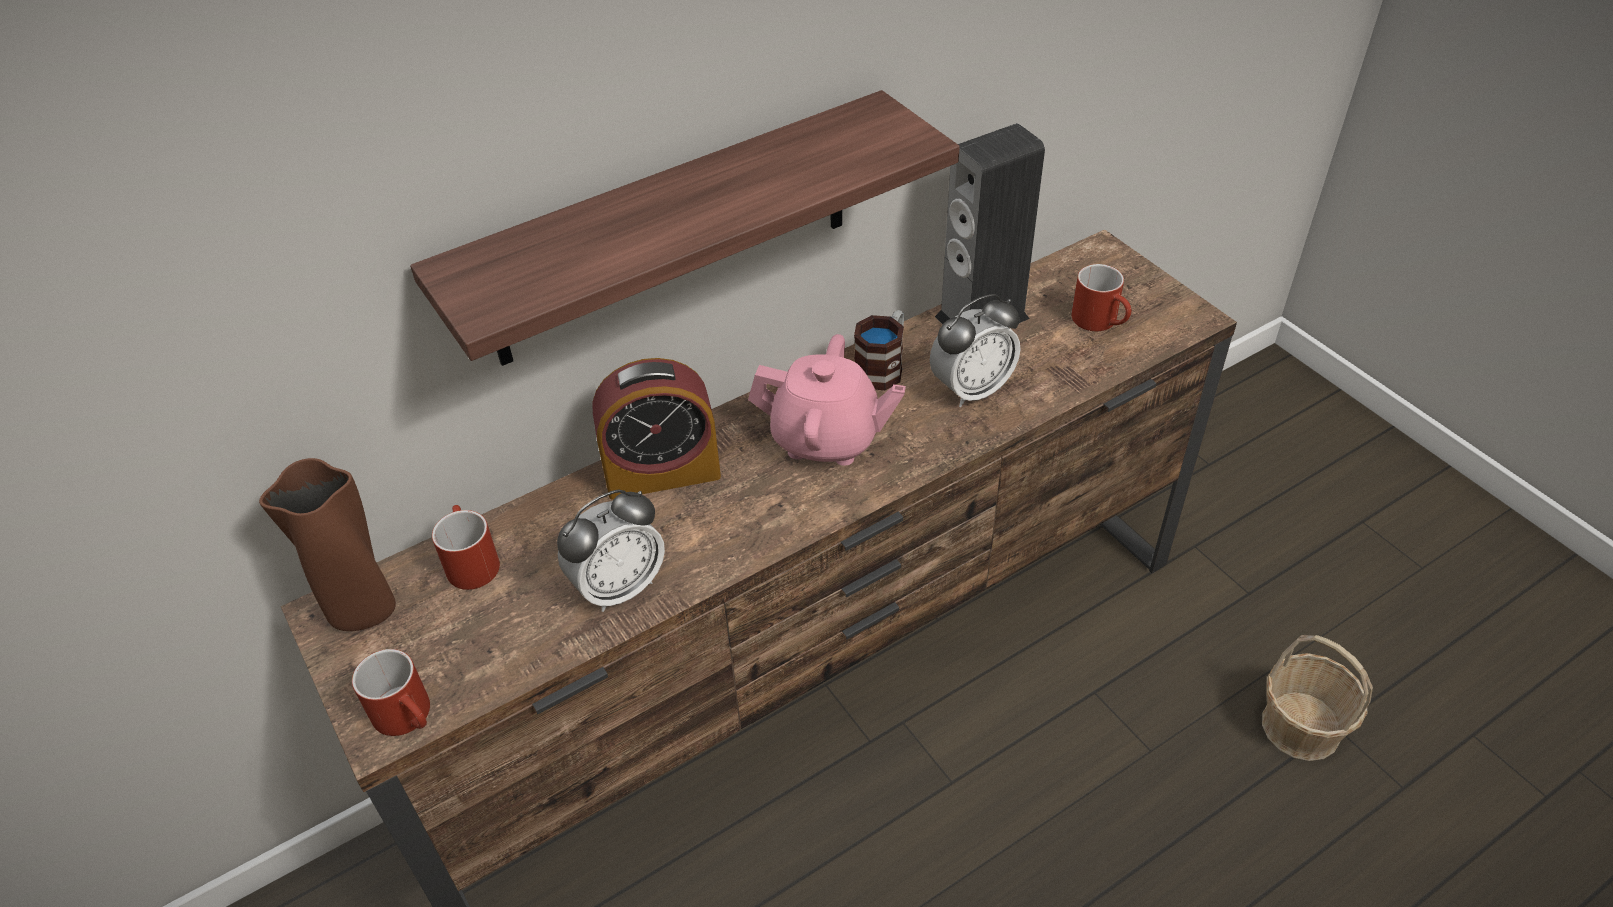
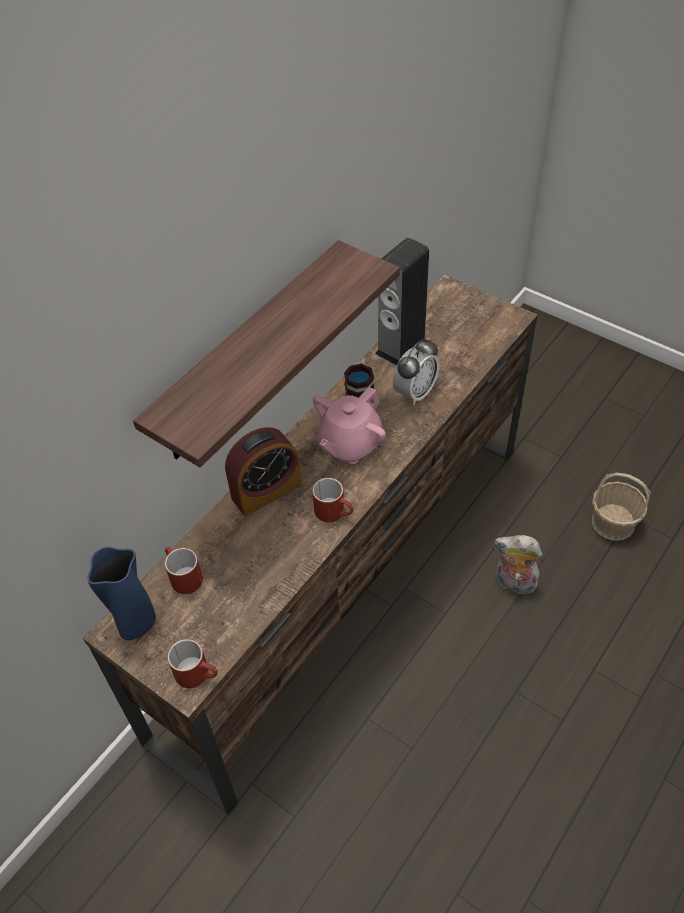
camera: 20 degrees left, 5 degrees up
brown vase [259,458,396,631] -> blue vase [87,547,156,640]
alarm clock [557,489,665,612] -> none
pink teapot [748,334,906,466] -> pink teapot turned 135 degrees clockwise [313,387,386,464]
red mug [1071,264,1131,331] -> red mug moved to [312,478,354,522]
none -> plush toy [495,535,542,594]

